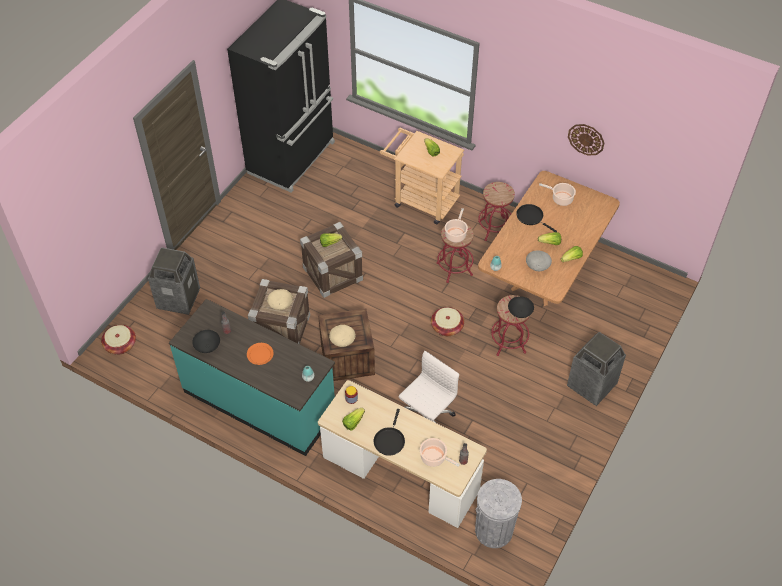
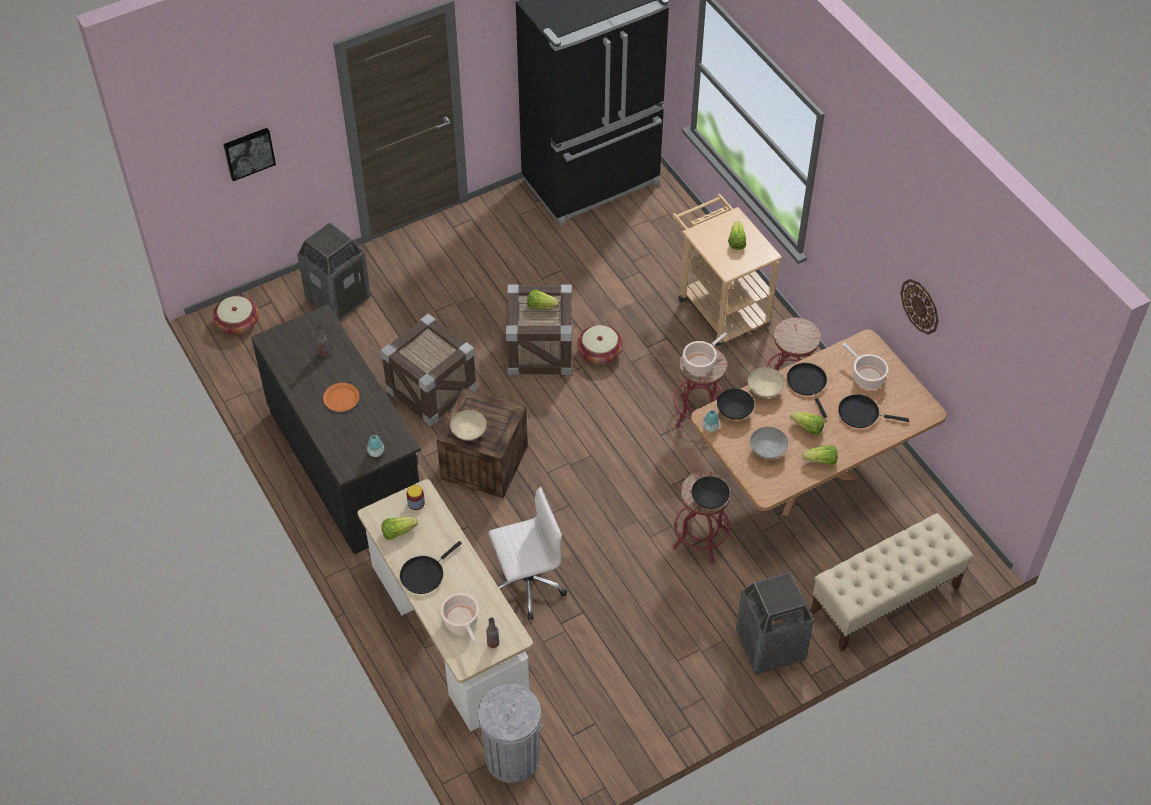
camera: 30 degrees right, 0 degrees up
turquoise counter [169,299,335,456] -> black counter [251,305,421,554]
black bowl [192,330,220,353] -> black bowl moved to [717,389,754,420]
beige bowl [267,289,293,310] -> beige bowl moved to [748,367,785,398]
basket [431,307,464,336] -> basket moved to [577,325,623,365]
none -> picture [223,128,276,181]
none -> beige bench [811,513,973,652]
none -> black frying pan [838,394,909,428]

